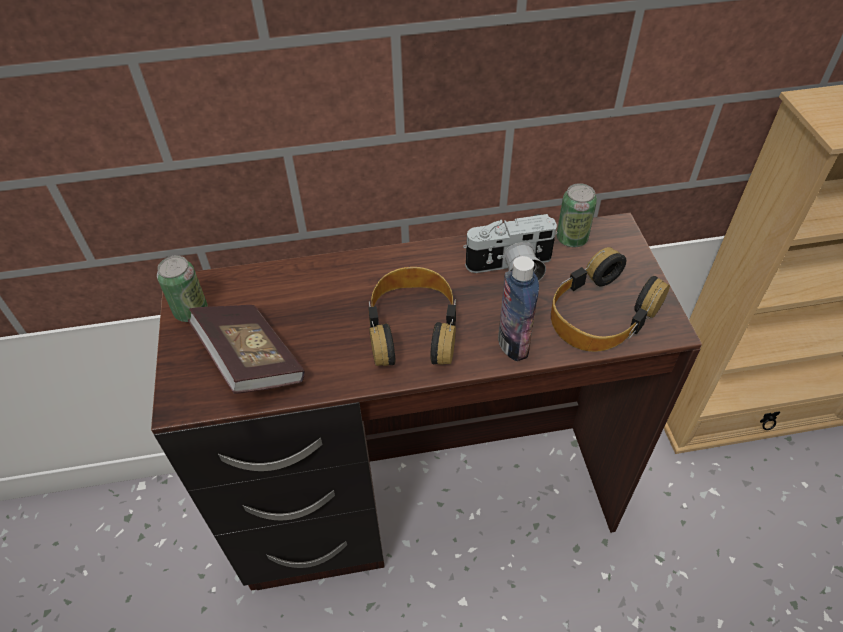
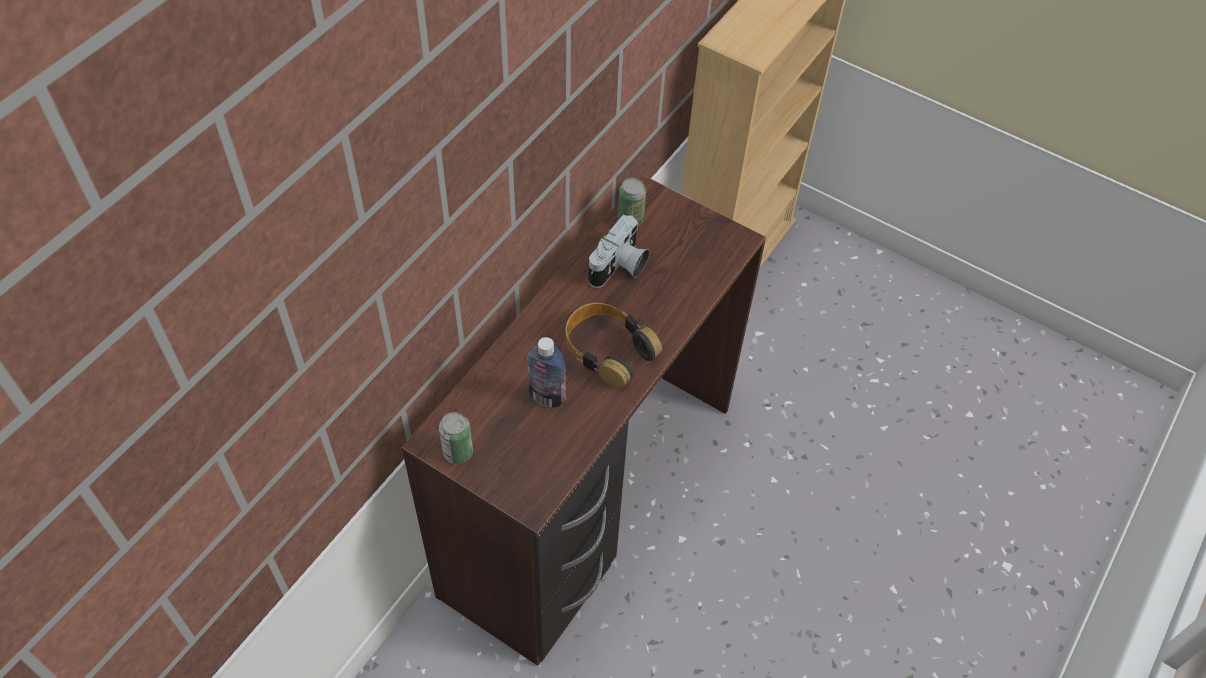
camera: 50 degrees left, 5 degrees up
book [188,305,305,394] -> none
bottle [498,256,539,361] -> bottle moved to [527,337,566,407]
headphones [551,247,670,352] -> none

